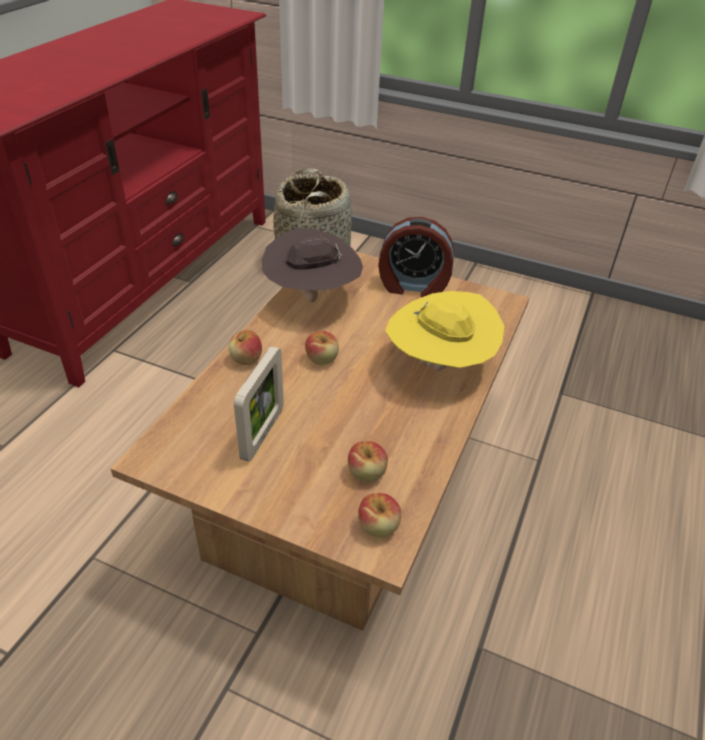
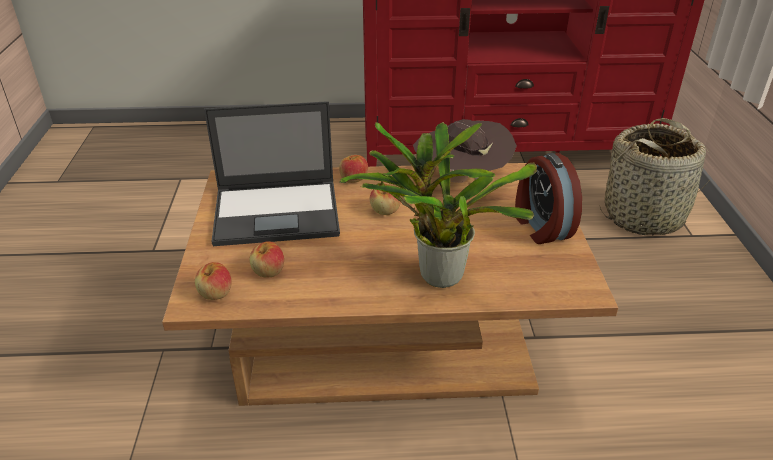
camera: 65 degrees right, 5 degrees down
picture frame [234,346,284,462] -> laptop [204,101,340,246]
yellow hat [385,291,504,371] -> potted plant [339,122,537,288]

